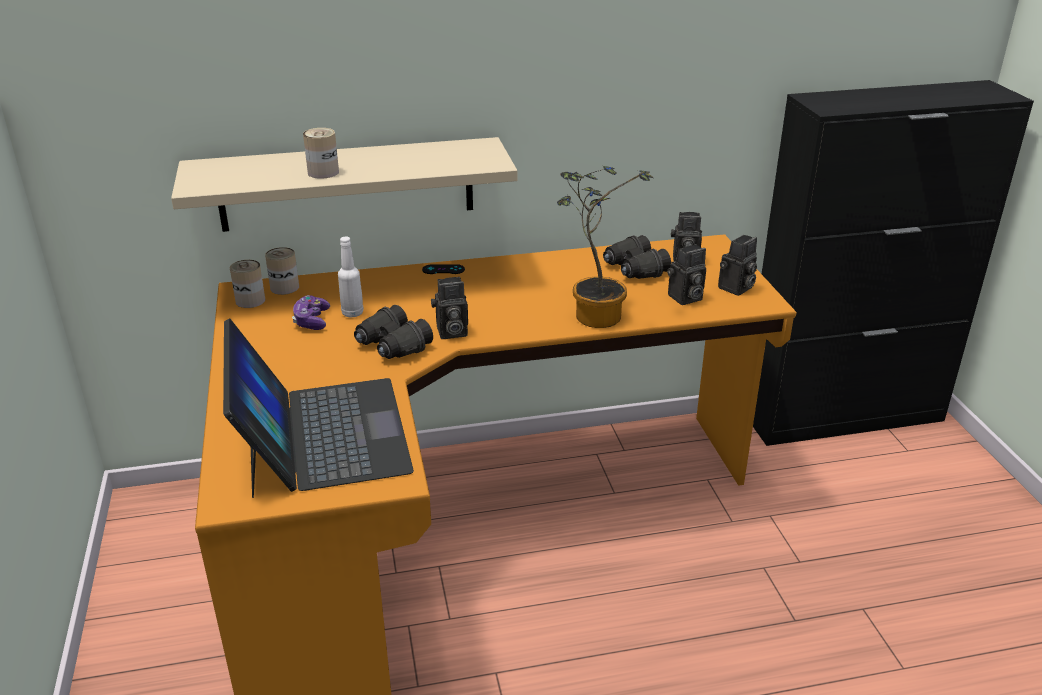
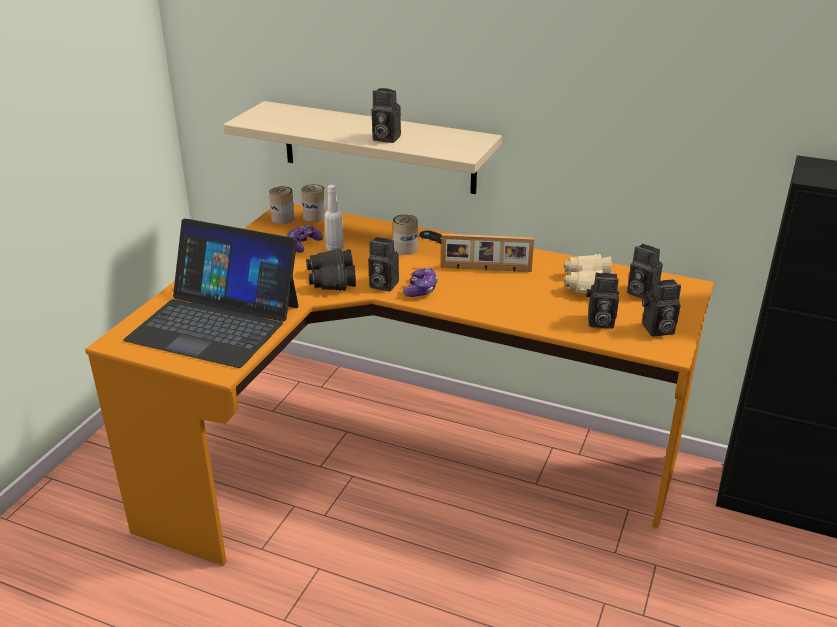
camera: 35 degrees right, 0 degrees up
laptop [223,318,414,498] -> laptop turned 90 degrees clockwise [123,219,299,368]
can [303,128,339,178] -> can moved to [393,214,418,255]
potted plant [557,166,653,328] -> none
black binoculars [603,235,671,279] -> beige binoculars [564,254,613,294]
none -> camera [371,88,401,143]
none -> game controller [403,267,438,297]
none -> picture frame [441,234,534,272]

